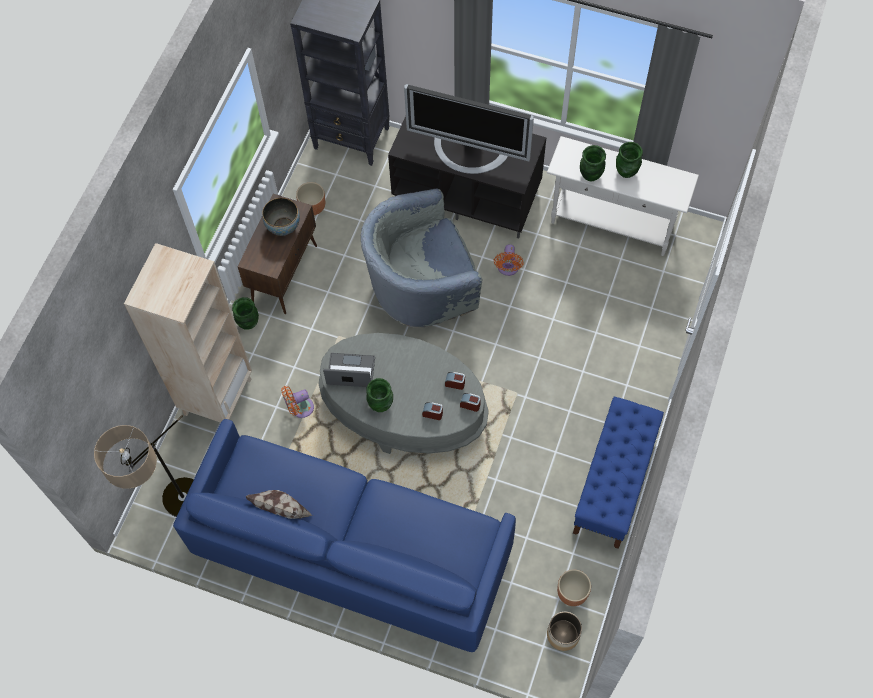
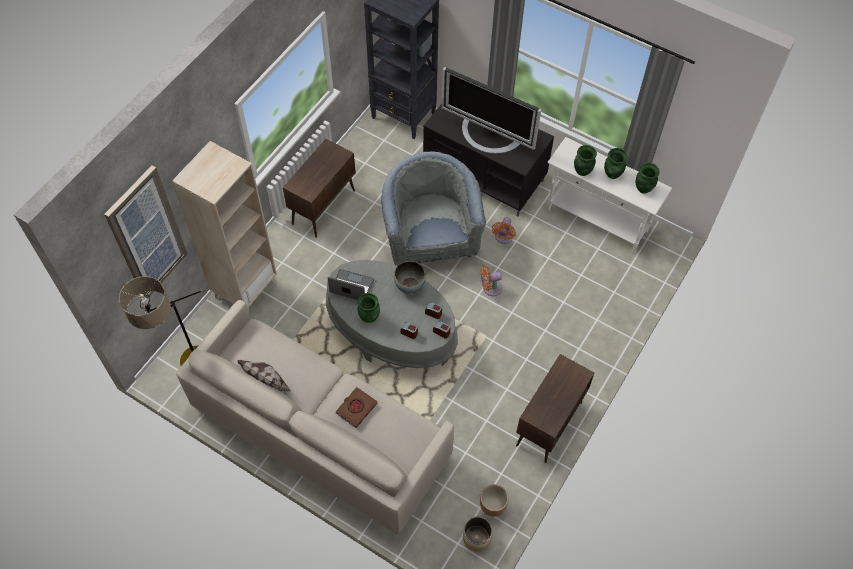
camera: 10 degrees right, 5 degrees down
blue sofa [173,419,516,652] -> beige sofa [176,300,454,534]
green vase [232,297,259,330] -> green vase moved to [635,163,660,194]
bowl [262,198,300,236] -> bowl moved to [394,261,426,294]
orange fan [281,386,314,418] -> orange fan moved to [480,266,502,296]
brown planter [296,182,325,215] -> none
grey armchair [361,188,483,328] -> grey armchair turned 90 degrees clockwise [381,152,486,266]
blue bench [573,397,664,549] -> brown cabinet [516,354,594,463]
none -> picture [104,165,187,299]
none -> brown book [336,387,377,428]

